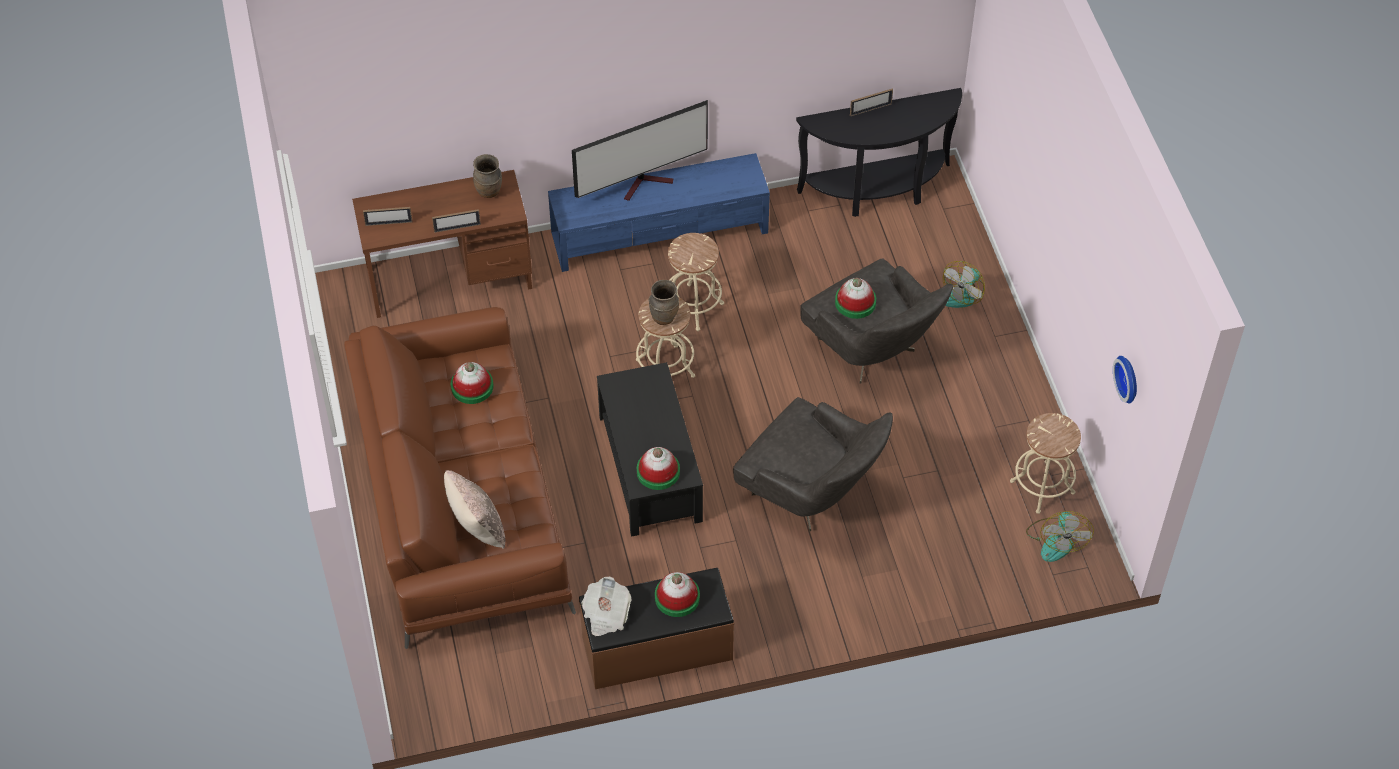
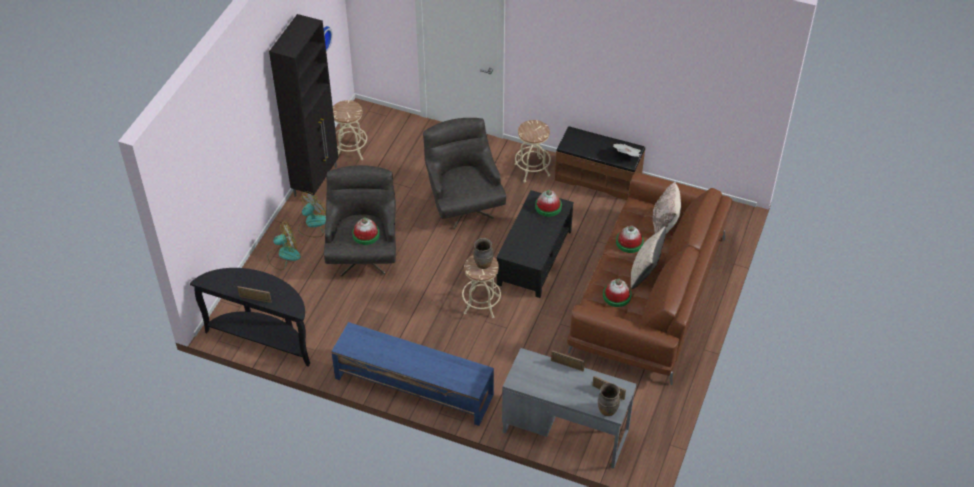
camera: 145 degrees left, 5 degrees down
brown desk [352,170,532,318] -> grey desk [502,348,637,469]
brown vase [473,154,502,198] -> brown vase moved to [598,383,620,416]
television [572,100,708,201] -> none
hat [655,572,700,617] -> hat moved to [616,225,644,253]
beige stool [668,233,724,331] -> beige stool moved to [515,120,551,182]
fan [1026,511,1094,562] -> fan moved to [298,191,326,237]
none -> black cabinet [269,14,339,200]
none -> beige pillow [631,227,666,289]

